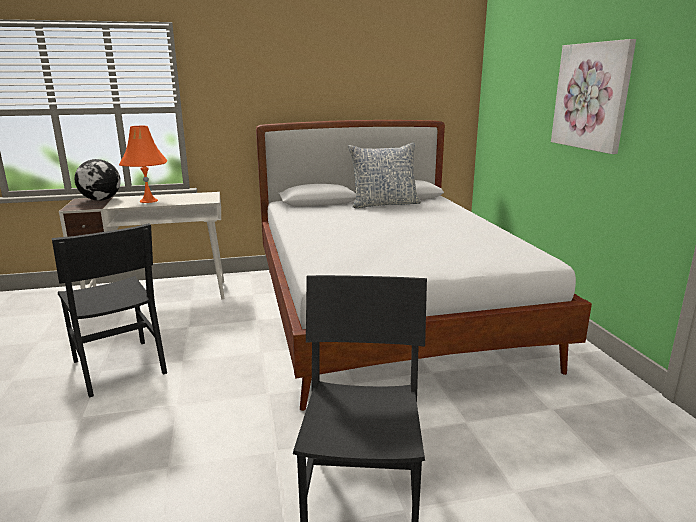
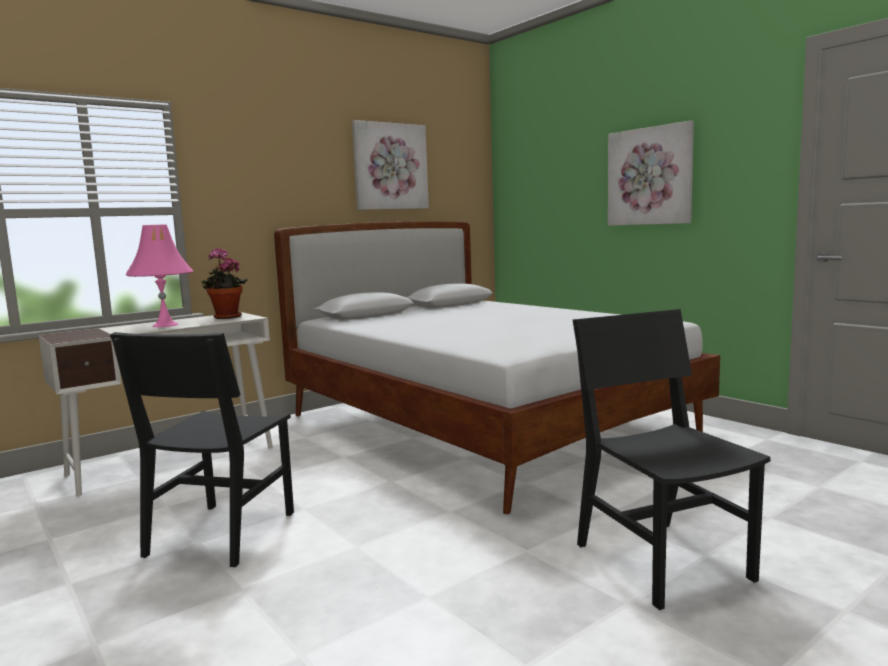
camera: 25 degrees left, 10 degrees down
black chair [52,223,167,398] -> black chair turned 75 degrees clockwise [110,332,294,567]
globe [74,159,121,201] -> none
orange table lamp [119,126,167,203] -> pink table lamp [126,225,194,327]
pillow [348,143,421,208] -> none
none -> potted plant [202,248,248,319]
none -> picture [352,120,429,210]

